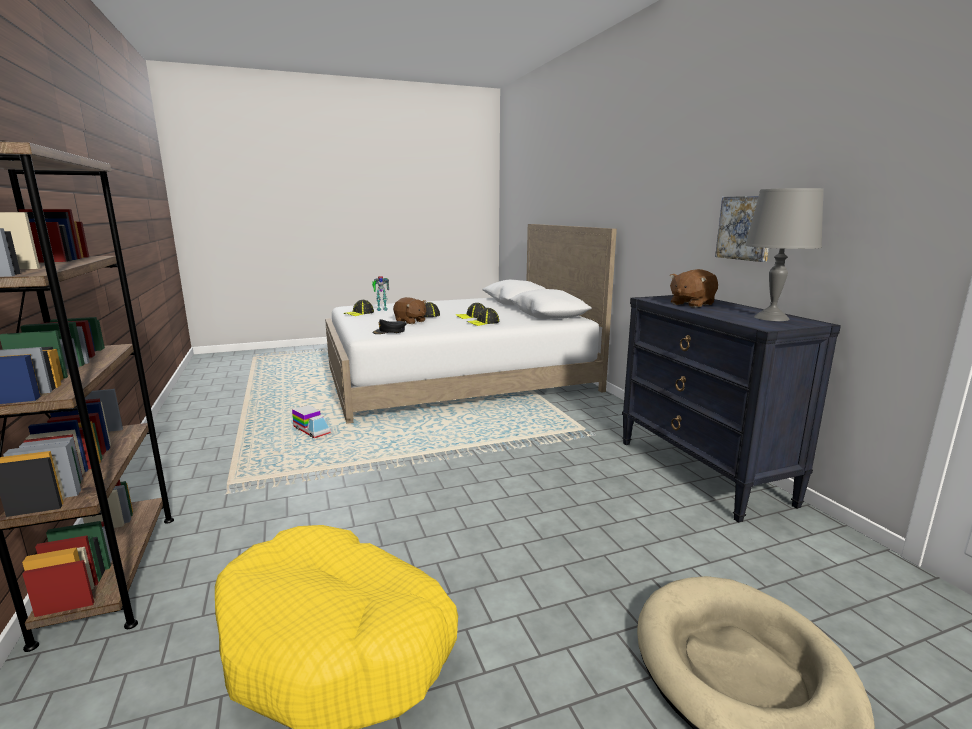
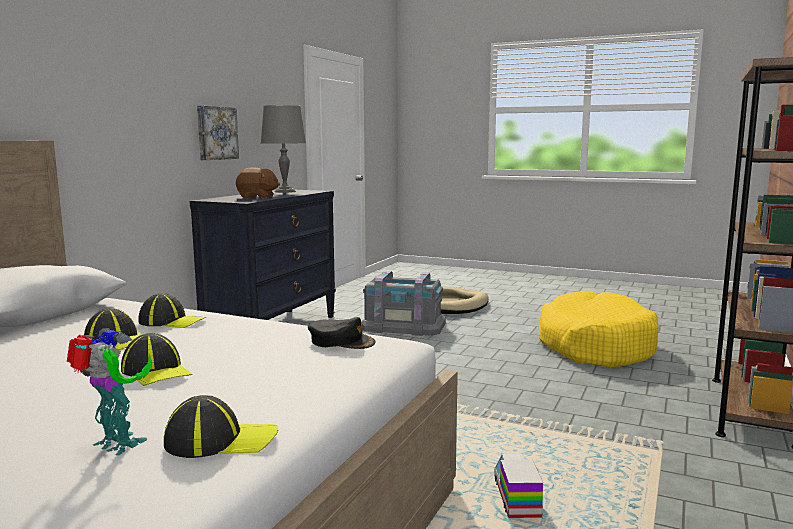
camera: 135 degrees left, 5 degrees down
brown plush toy [393,297,426,324] -> none
none -> grey storage box [361,271,446,336]

